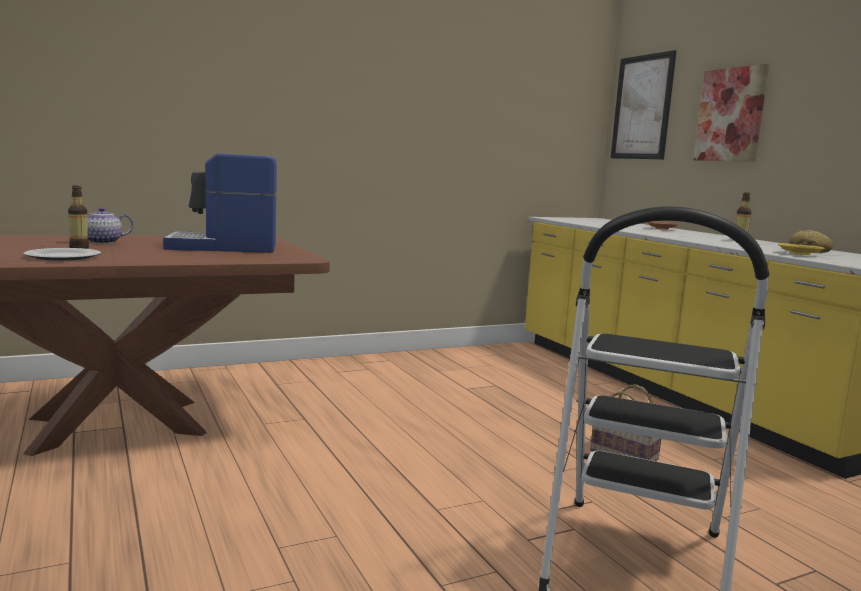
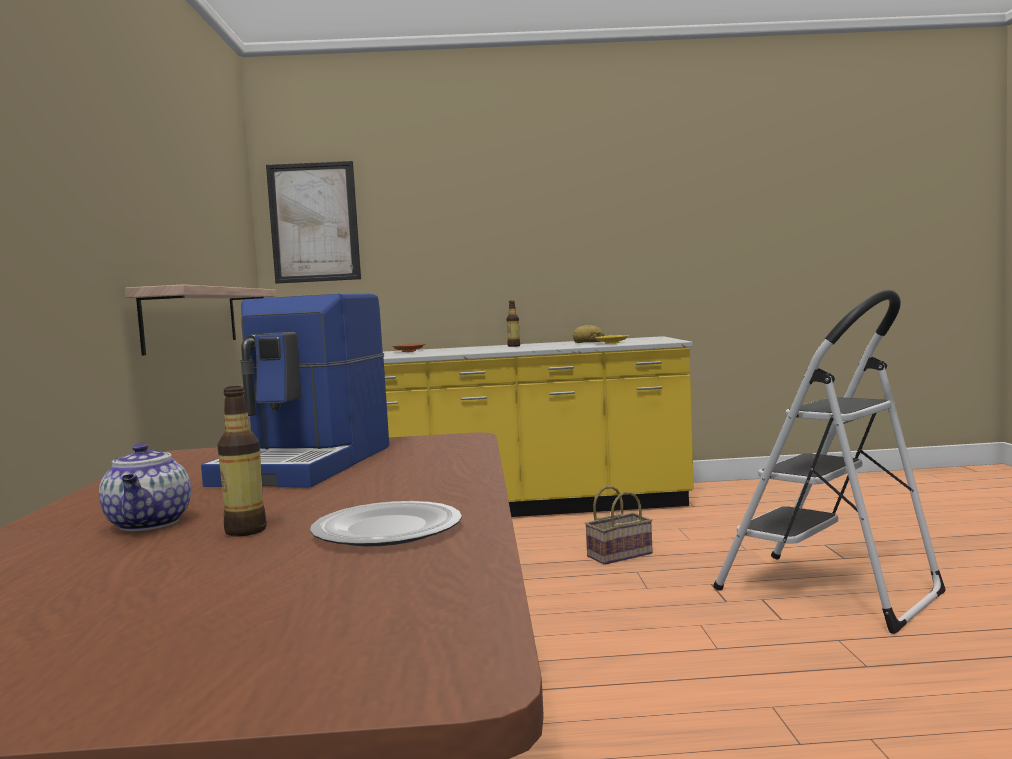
camera: 65 degrees left, 5 degrees down
picture [694,64,769,162] -> none
none -> shelf [125,285,276,356]

